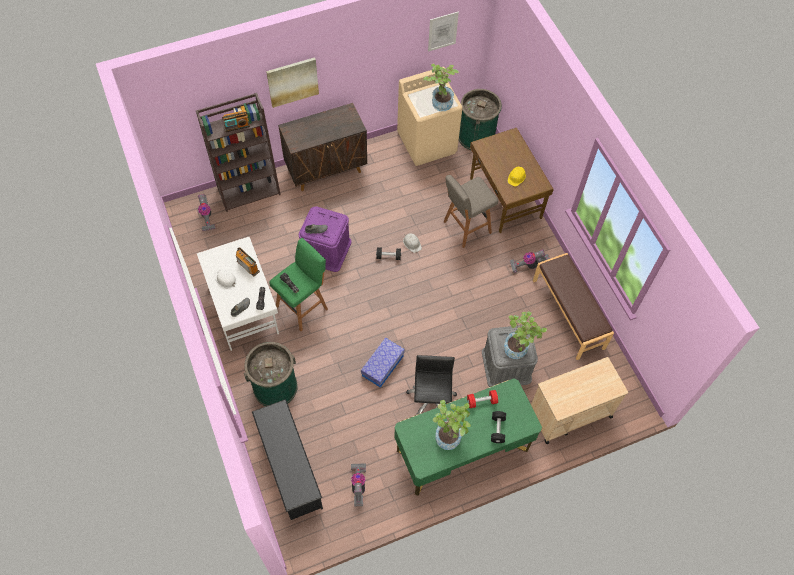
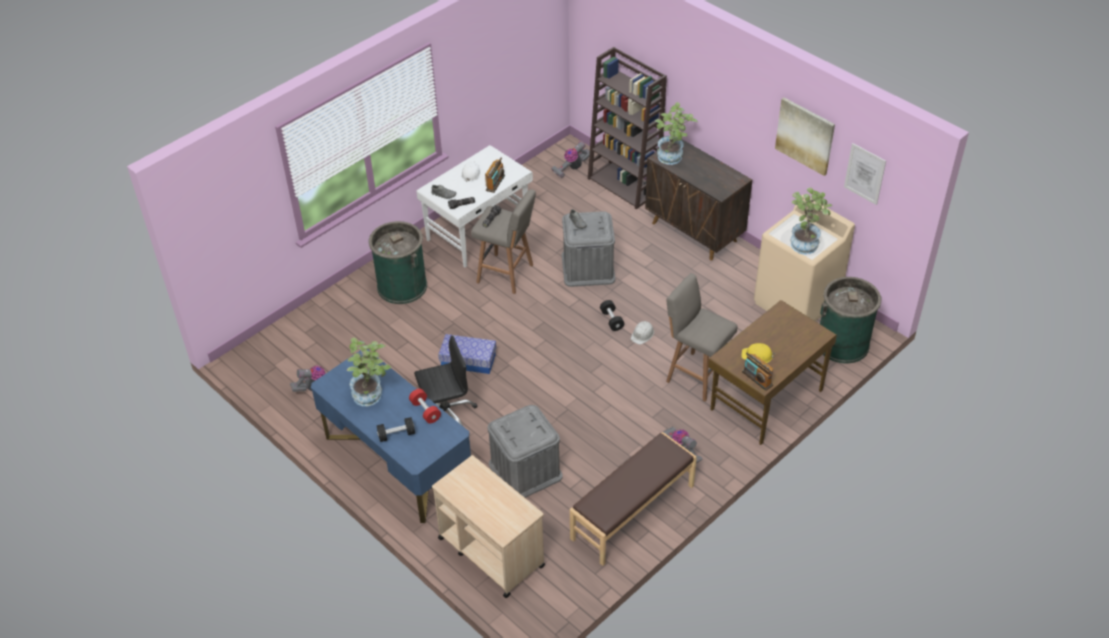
camera: 70 degrees right, 15 degrees down
radio [222,111,250,132] -> radio moved to [742,353,773,391]
black shoe rack [252,399,323,520] -> none
picture [266,57,319,108] -> picture moved to [775,98,835,176]
green stool [269,238,328,331] -> grey stool [471,189,536,294]
purple storage box [299,206,351,272] -> grey storage box [562,211,615,287]
green desk [394,378,542,496] -> blue desk [311,349,471,523]
potted plant [504,312,547,359] -> potted plant moved to [655,102,698,165]

